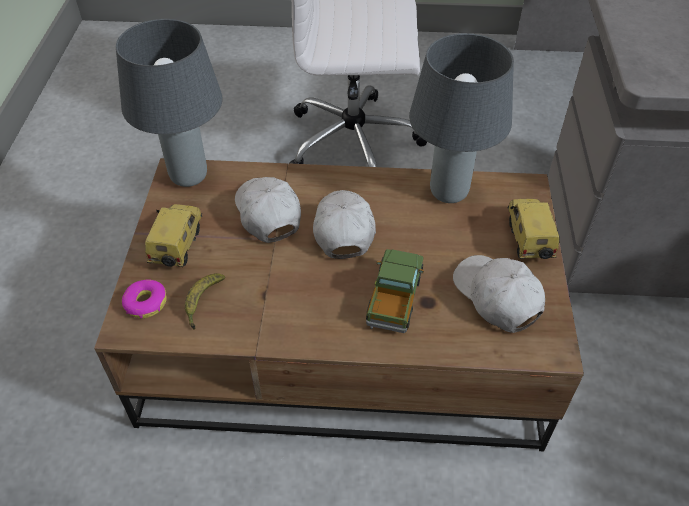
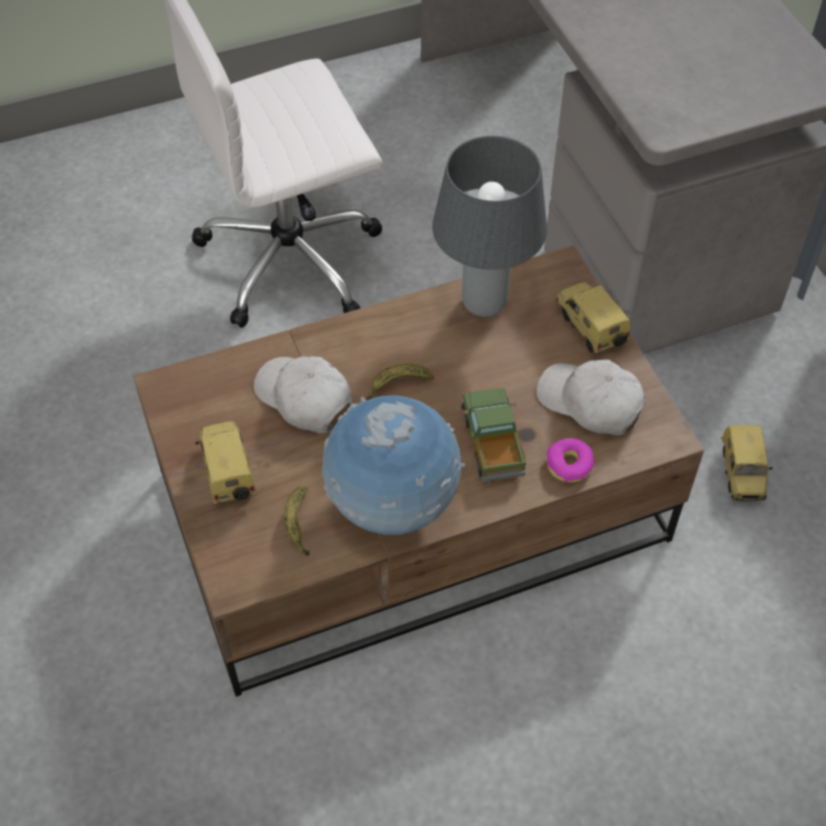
camera: 25 degrees left, 5 degrees up
grey table lamp [116,19,223,187] -> none
donut [122,280,167,319] -> donut moved to [547,438,594,483]
white cap [313,190,376,259] -> banana [367,364,434,400]
none -> globe [322,395,465,535]
none -> toy car [721,425,773,502]

